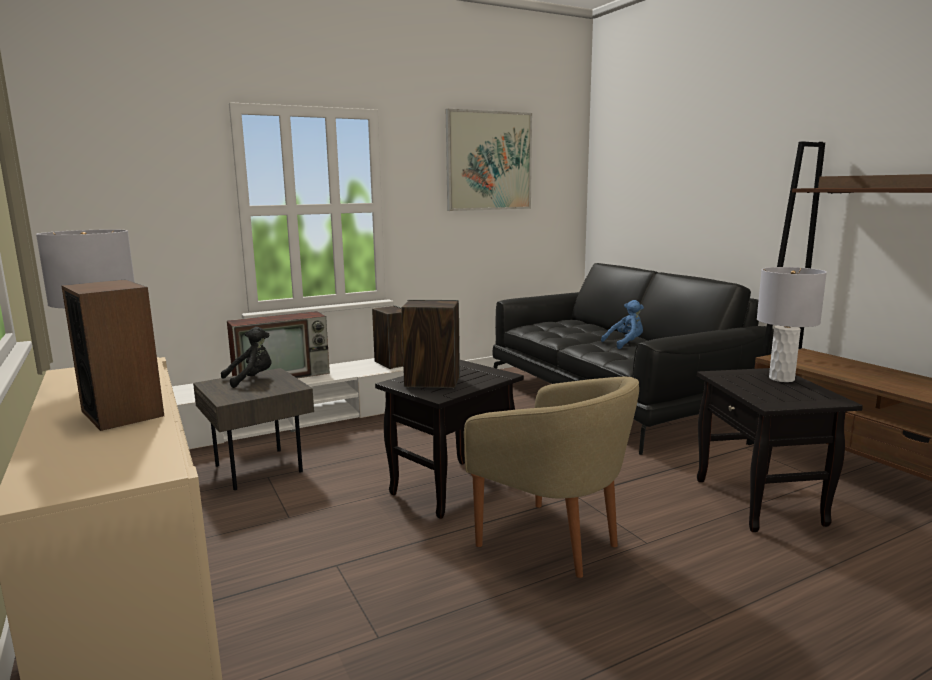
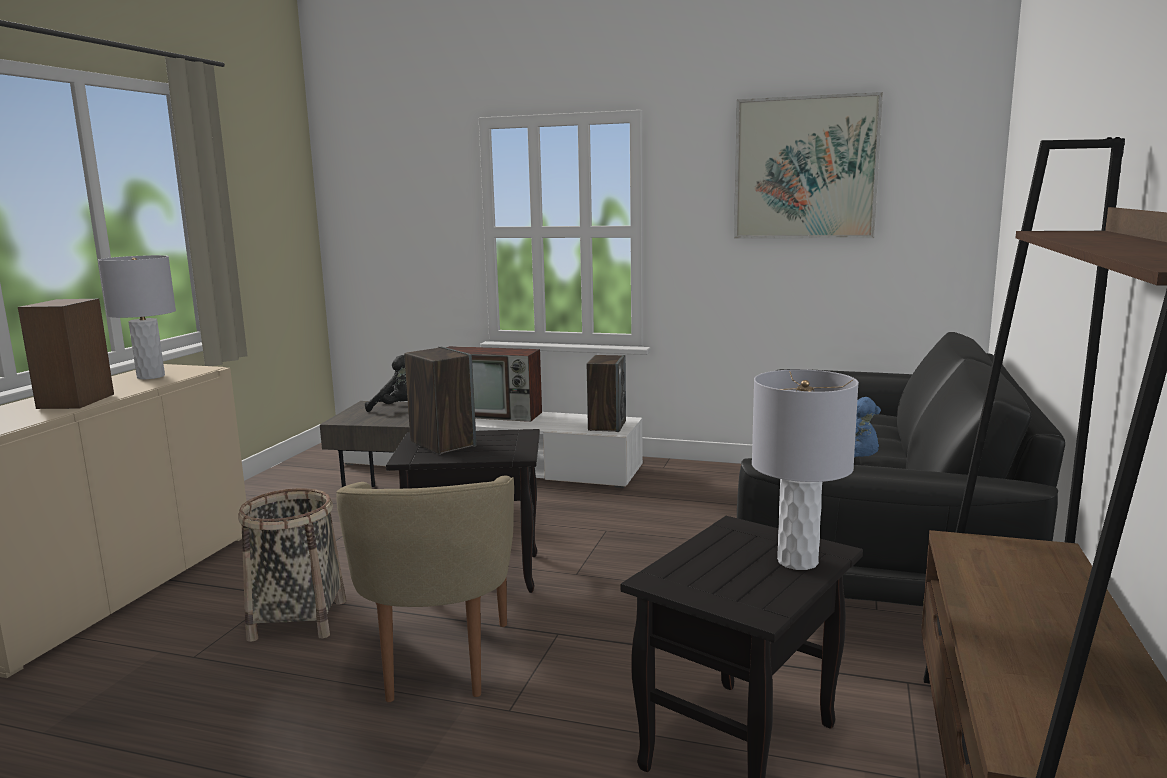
camera: 45 degrees right, 0 degrees up
none -> basket [238,488,346,642]

